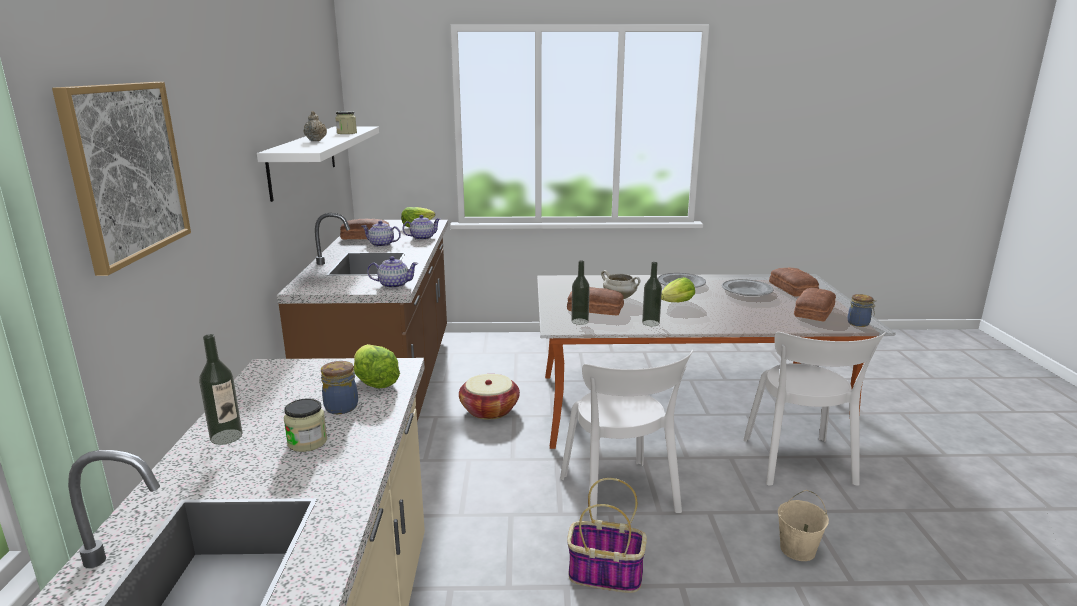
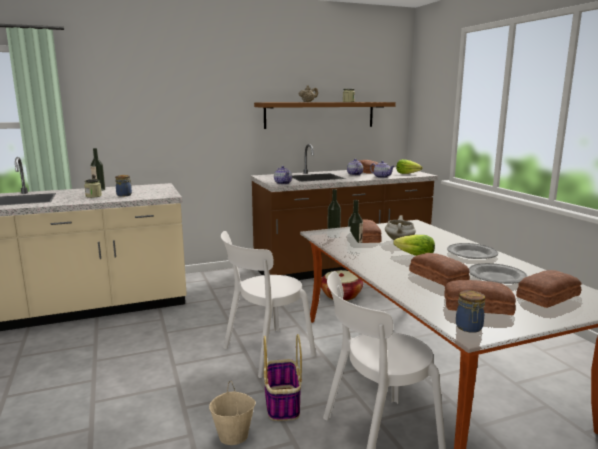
camera: 70 degrees right, 5 degrees down
picture [52,82,191,276] -> none
white shelf [257,127,379,202] -> brown shelf [254,102,396,129]
lettuce [354,344,400,388] -> none
basket [567,478,647,593] -> basket moved to [263,334,302,421]
none -> bread [409,253,470,286]

